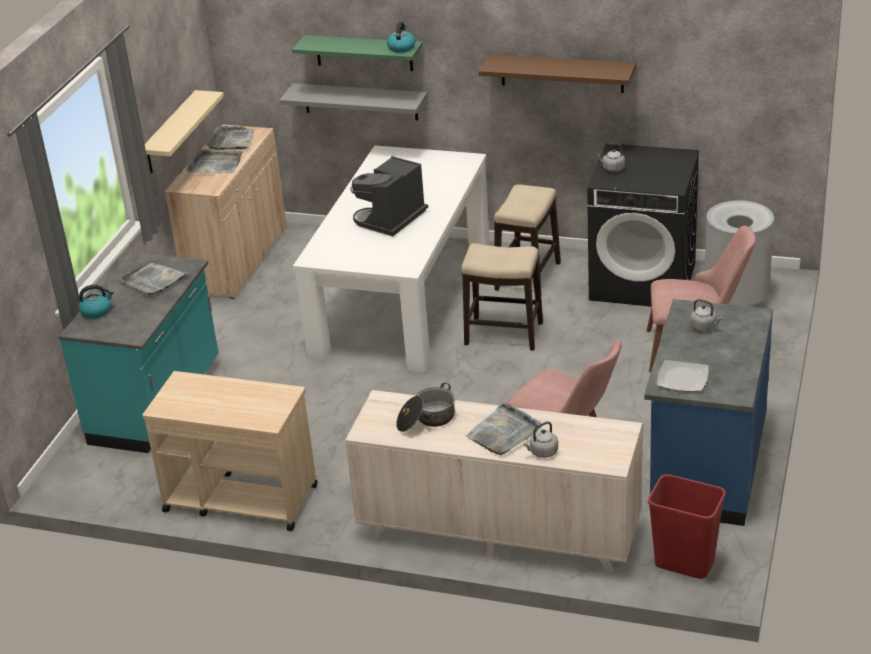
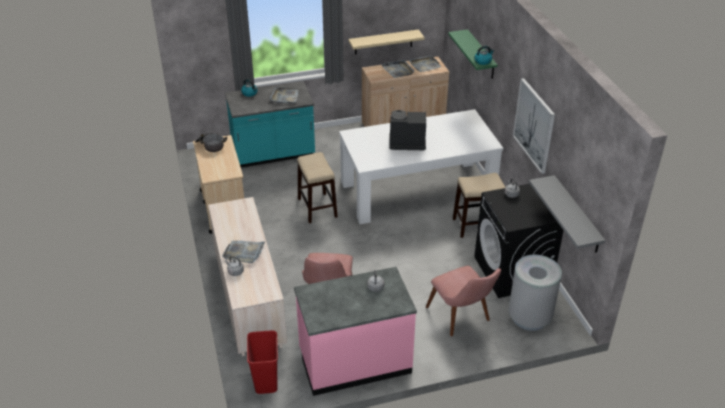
camera: 55 degrees right, 5 degrees up
grey shelf [279,83,428,120] -> grey shelf moved to [529,175,606,253]
cooking pot [396,383,455,432] -> cooking pot moved to [195,133,227,152]
stool [461,243,543,351] -> stool moved to [297,152,338,223]
brown shelf [479,54,636,93] -> picture [513,78,555,174]
blue counter [644,299,773,526] -> pink counter [294,267,417,396]
plate [657,360,709,392] -> none

